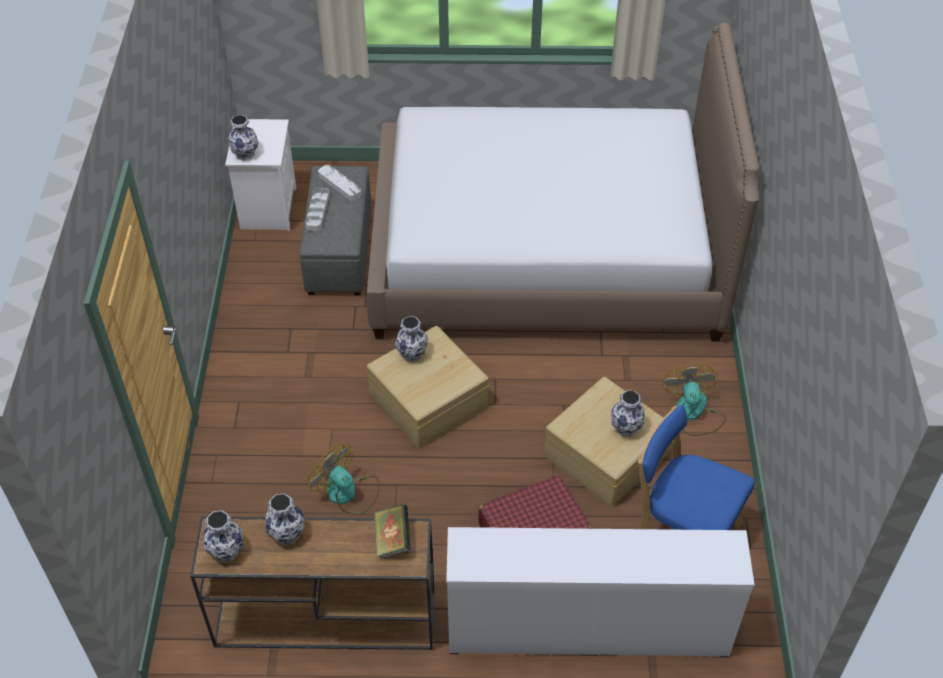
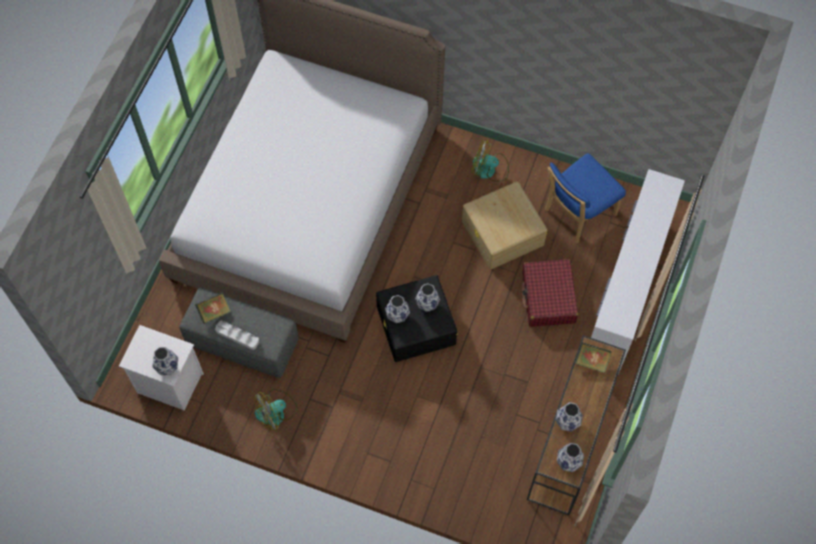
camera: 70 degrees left, 15 degrees up
fan [308,444,380,515] -> fan moved to [254,389,298,431]
grey tray [318,165,362,201] -> book [195,293,231,324]
beige storage box [367,326,489,449] -> black storage box [376,275,458,362]
vase [611,390,645,437] -> vase moved to [415,283,440,312]

